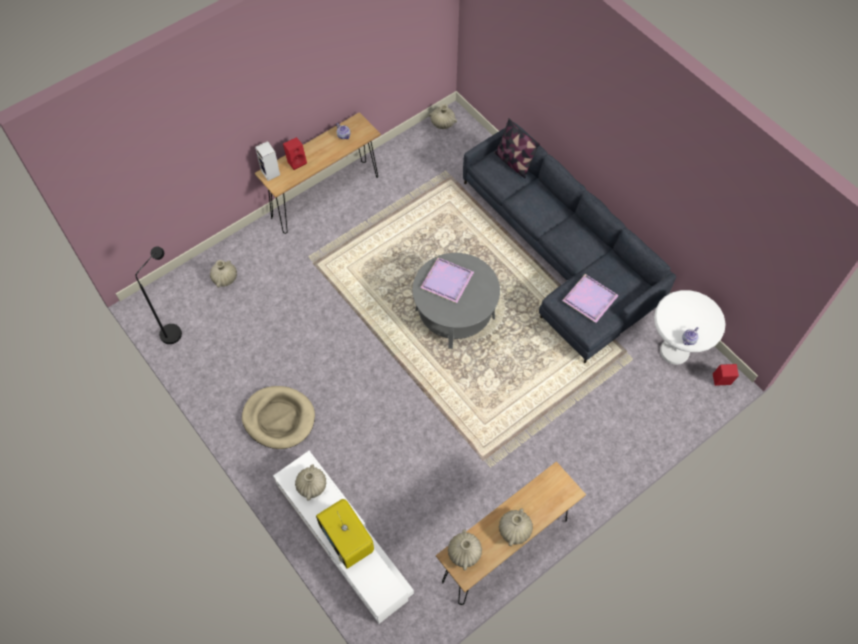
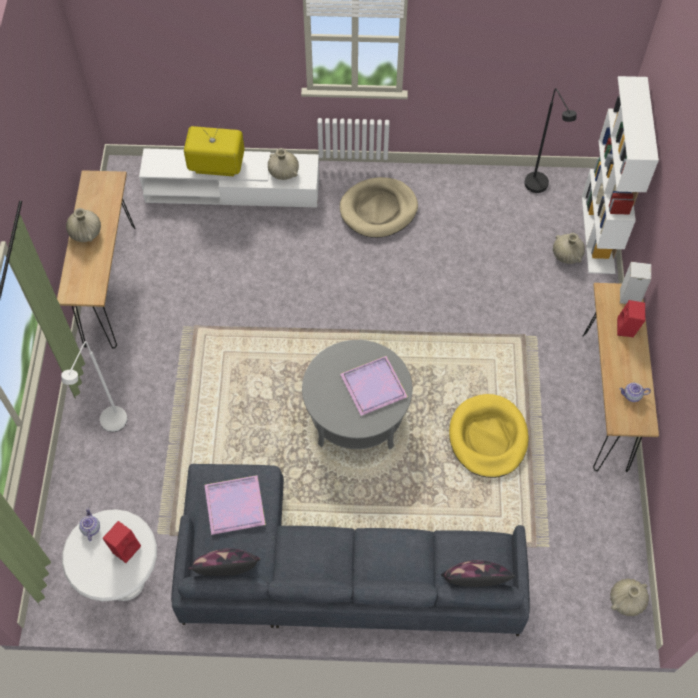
camera: 130 degrees right, 0 degrees up
beige vase [448,529,482,570] -> none
red speaker [713,364,739,386] -> red speaker moved to [102,521,141,563]
none -> white floor lamp [61,341,128,432]
none -> pillow [188,548,260,576]
none -> yellow dog bed [449,394,529,478]
none -> white bookcase [582,76,659,274]

